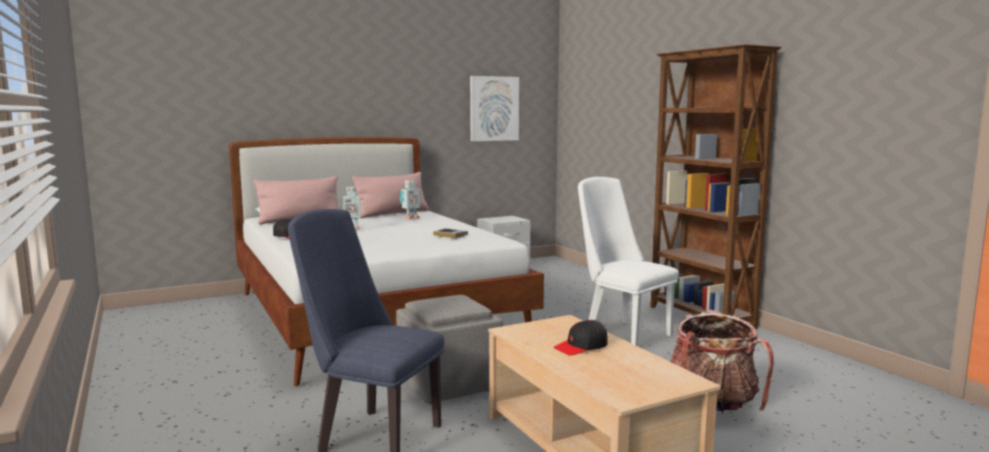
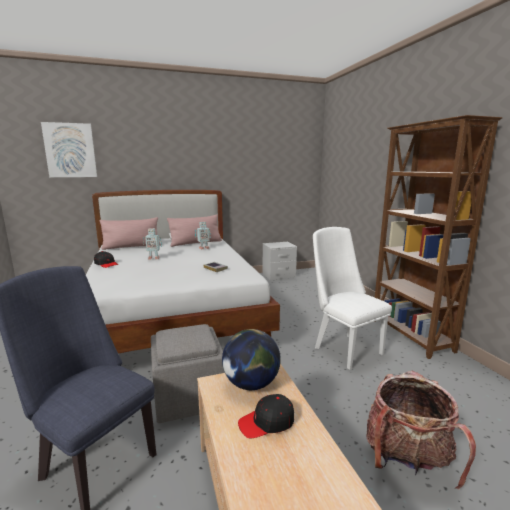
camera: 10 degrees right, 5 degrees up
picture [470,76,519,141] -> picture moved to [41,122,97,177]
none -> globe [222,329,281,390]

